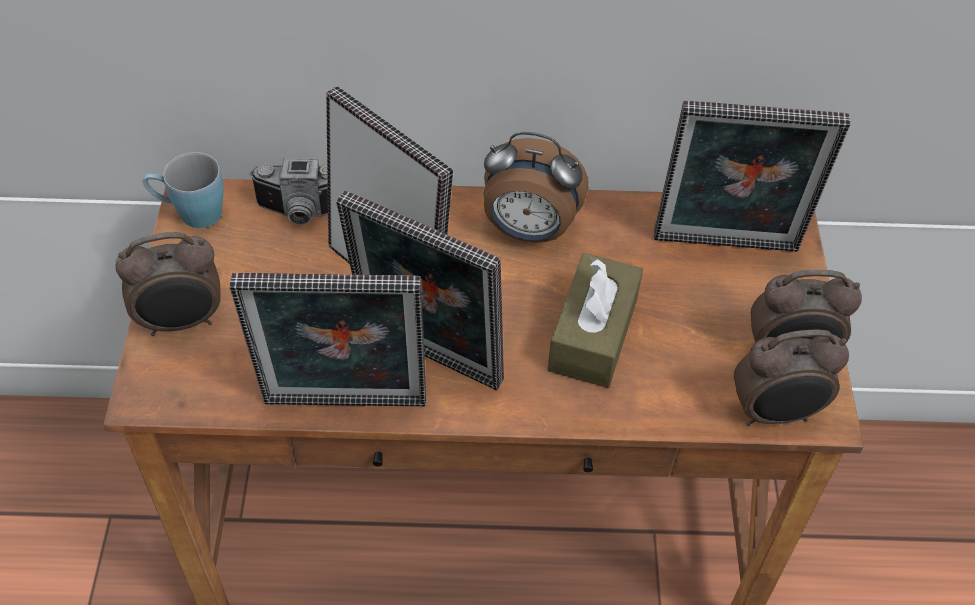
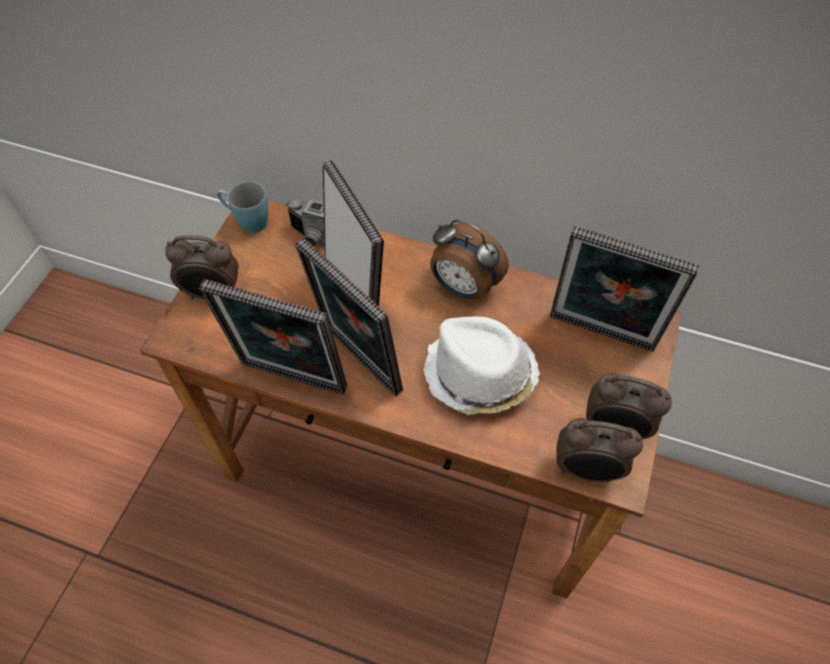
camera: 20 degrees right, 5 degrees up
brown tissue box [548,253,643,388] -> white hat [423,316,540,415]

